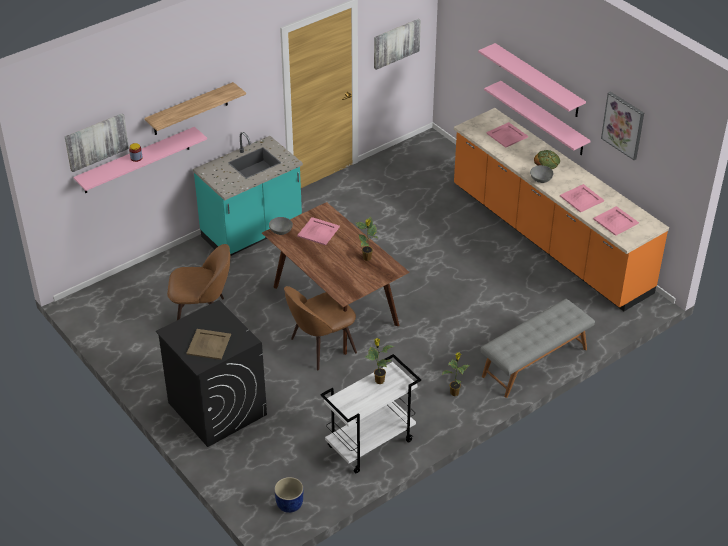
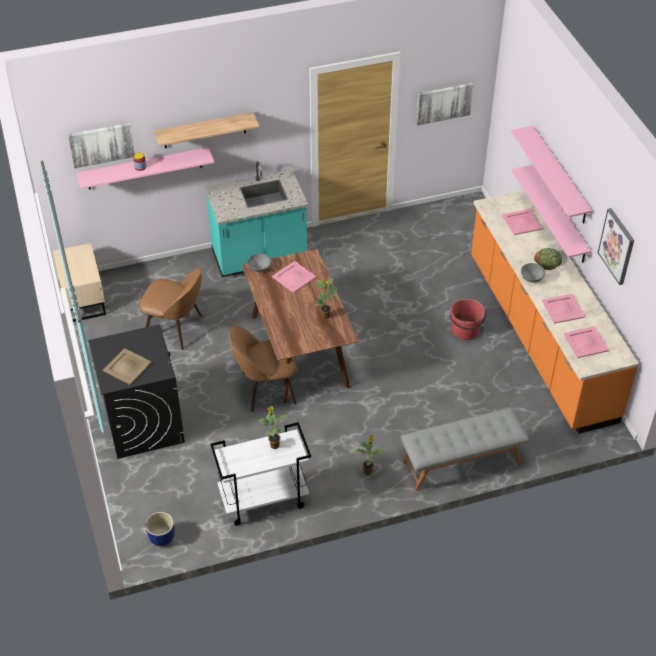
camera: 20 degrees right, 5 degrees up
none -> beige nightstand [53,243,106,322]
none -> red bucket [450,299,486,340]

